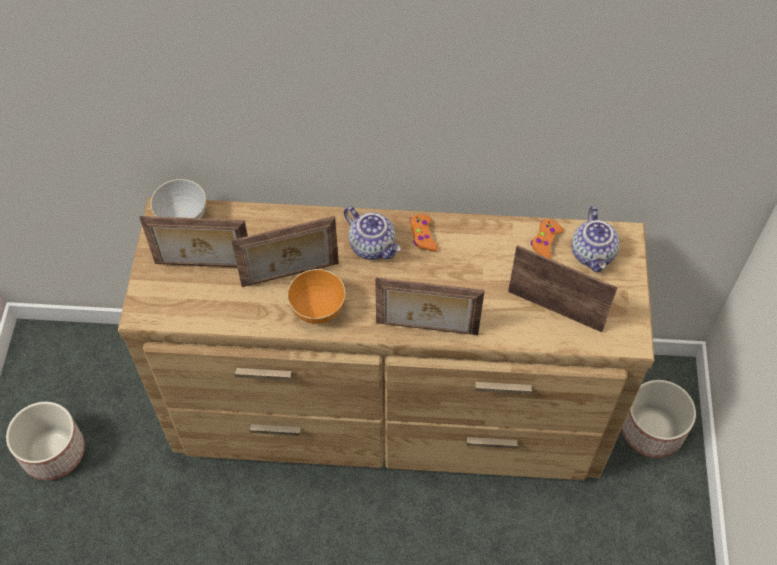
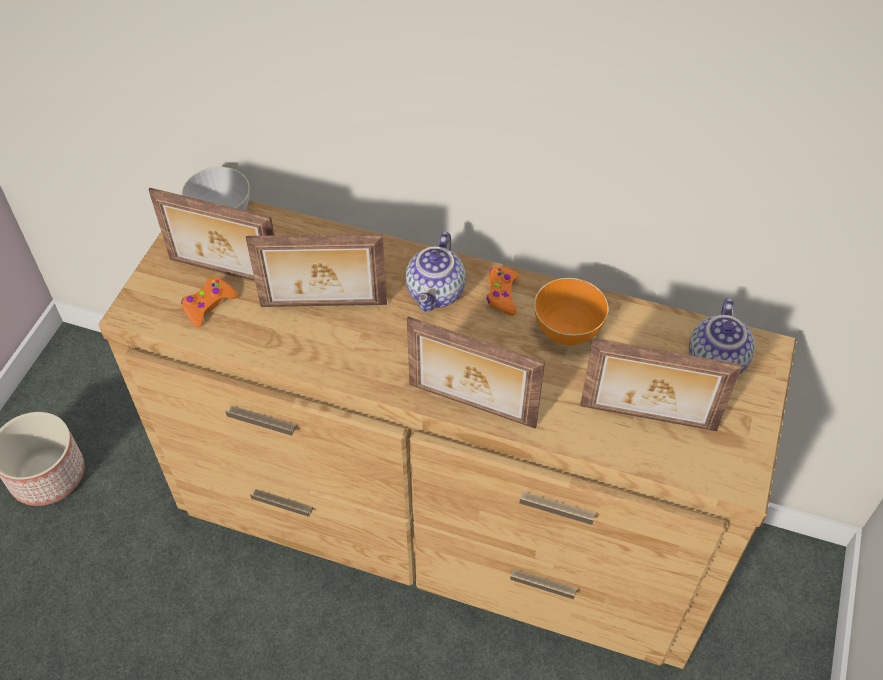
camera: 15 degrees right, 5 degrees down
orange bowl [287,269,345,324] -> orange bowl moved to [534,278,608,345]
teapot [344,206,401,260] -> teapot turned 45 degrees clockwise [406,232,466,312]
picture frame [508,245,618,332] -> picture frame turned 150 degrees clockwise [580,338,742,431]
orange game controller [531,219,564,259] -> orange game controller moved to [181,277,238,327]
planter [622,380,696,458] -> none

